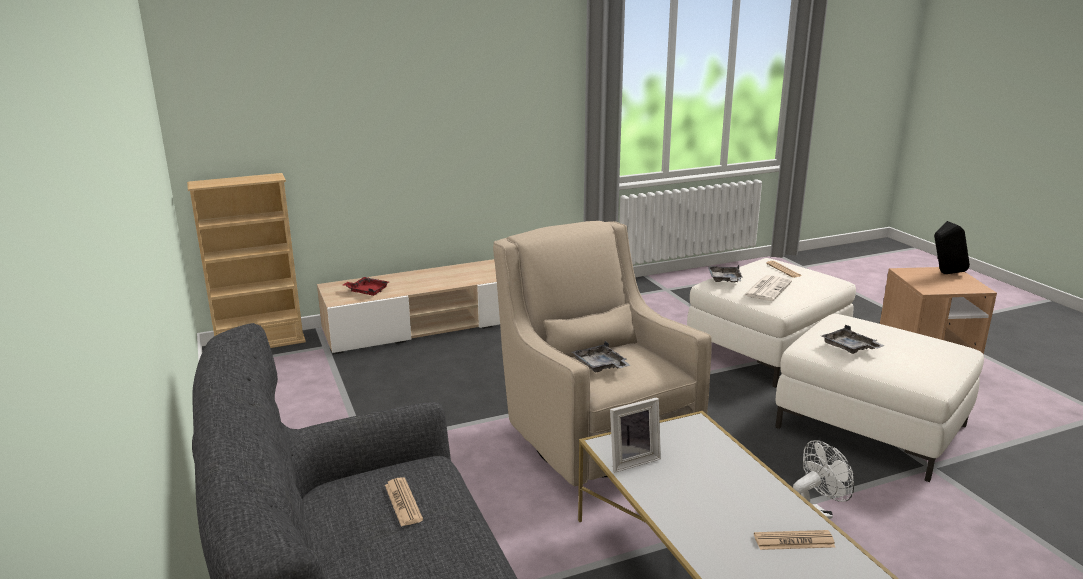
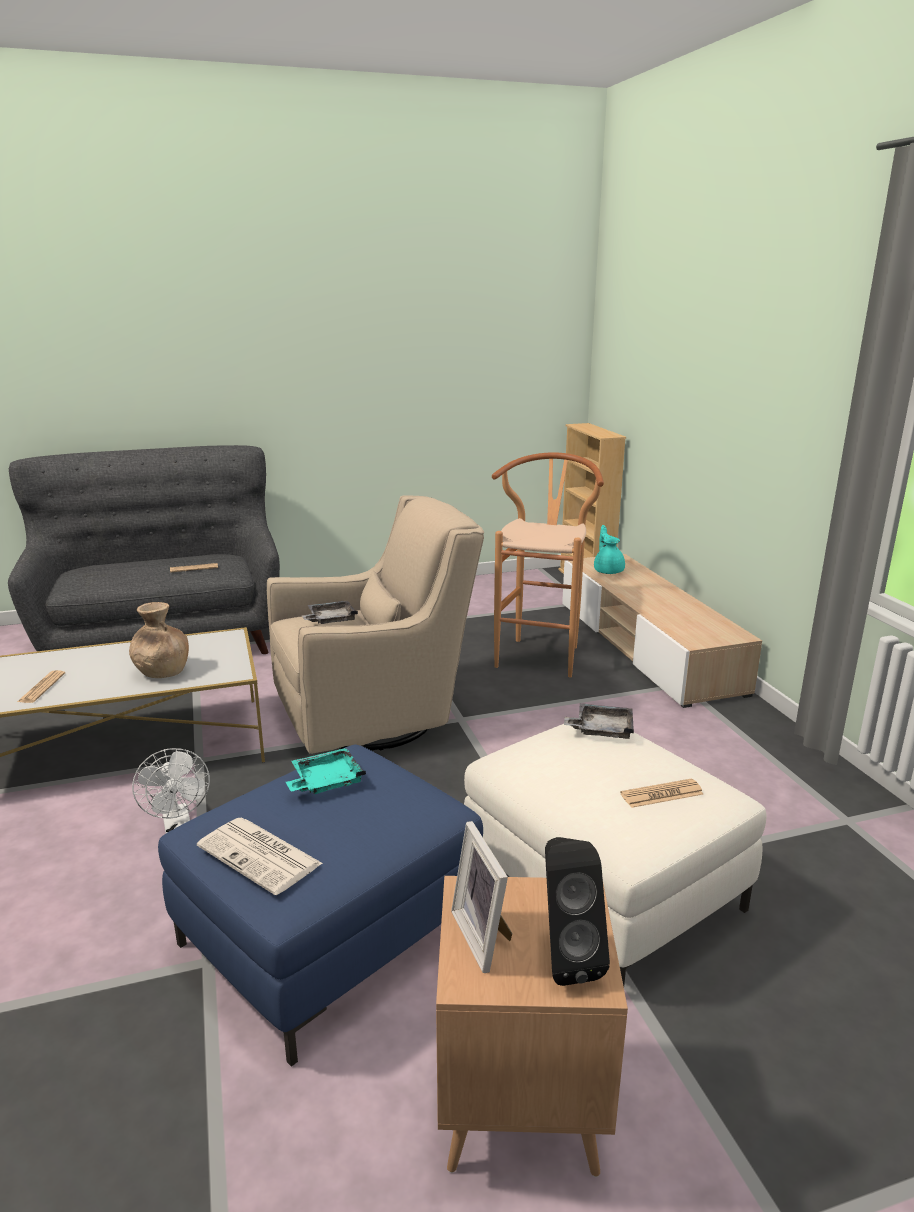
camera: 95 degrees right, 0 degrees up
red tray [343,277,389,296] -> turquoise teapot [594,525,625,574]
picture frame [610,397,661,473] -> picture frame moved to [451,821,513,973]
newspaper [743,275,792,301] -> newspaper moved to [197,818,323,895]
white ottoman [775,313,984,482] -> blue ottoman [158,744,483,1067]
grey tray [821,325,885,354] -> turquoise tray [286,748,366,794]
none -> brown vase [129,602,189,678]
none -> brown stool [492,453,604,678]

